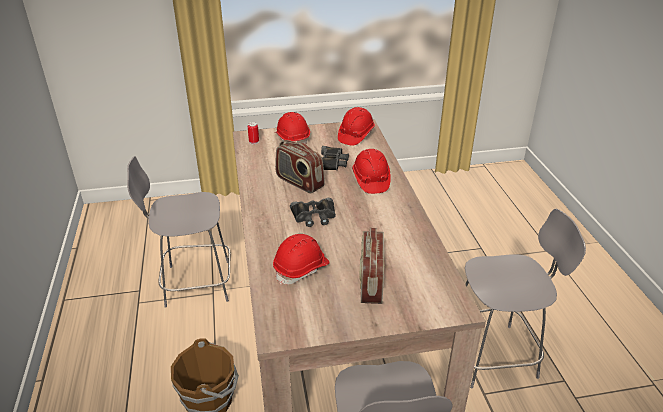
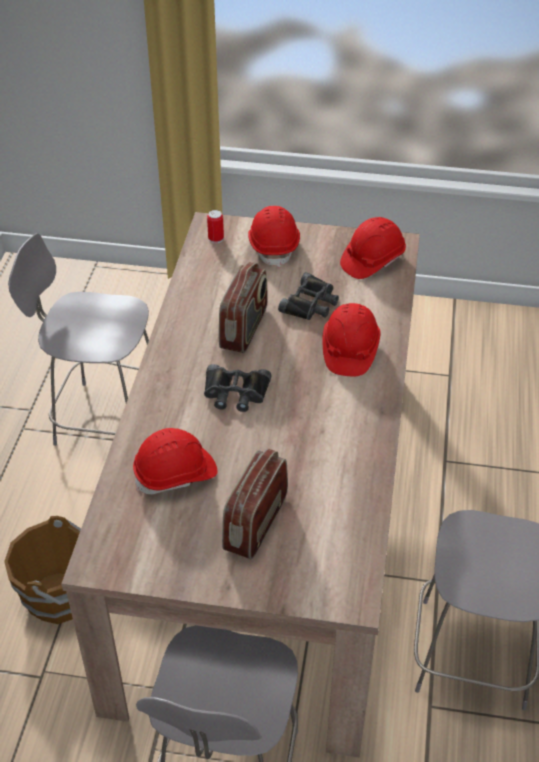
camera: 20 degrees right, 10 degrees up
radio [275,140,325,193] -> radio turned 135 degrees counterclockwise [219,262,268,353]

